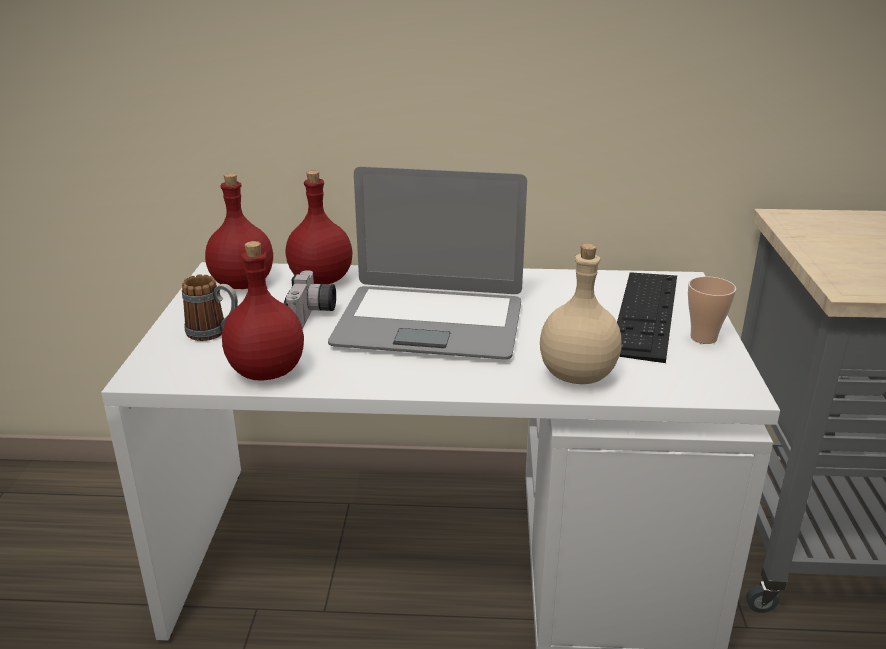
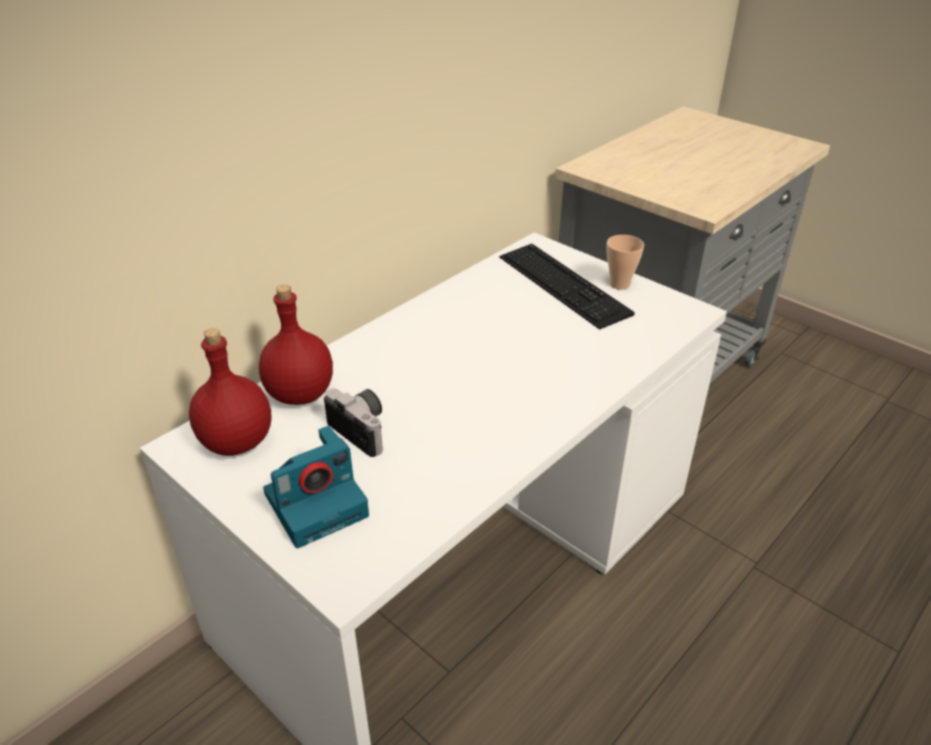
camera: 50 degrees left, 10 degrees up
mug [182,275,238,341] -> camera [263,426,369,548]
red bottle [222,241,304,381] -> none
laptop [328,166,527,359] -> none
beige bottle [540,244,622,384] -> none

